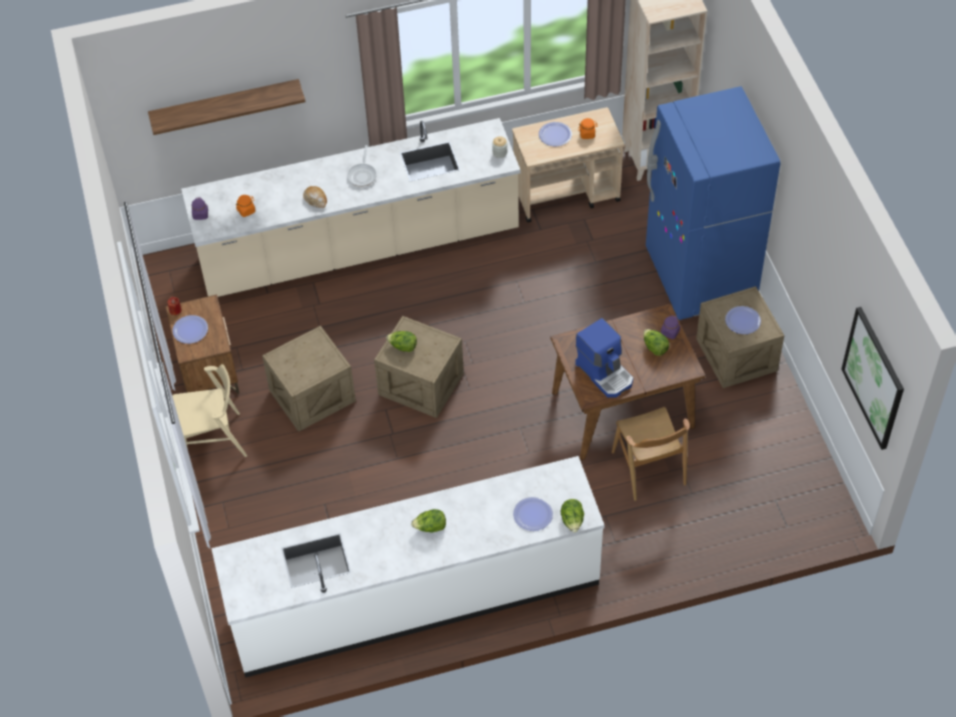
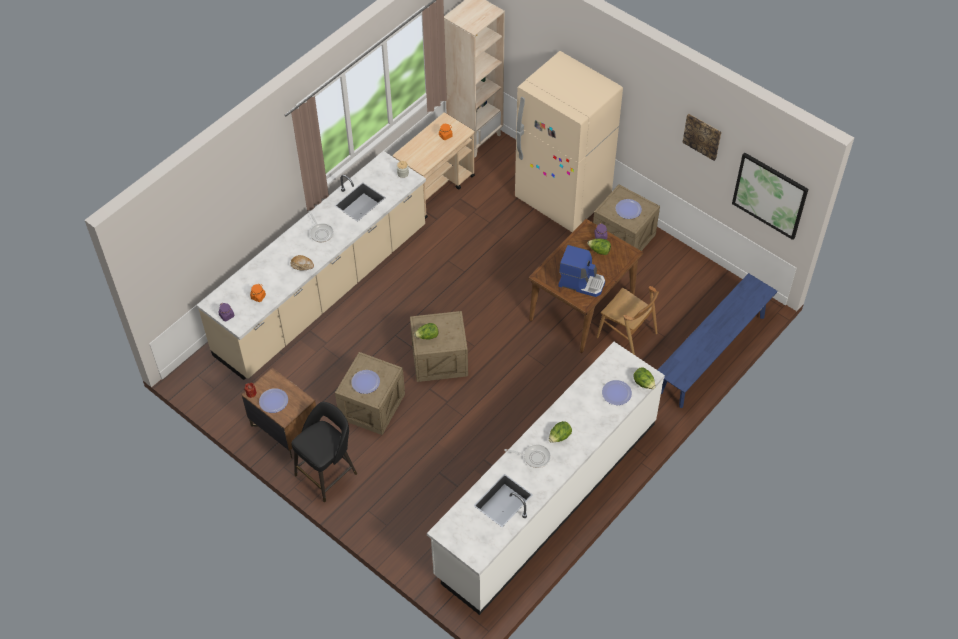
camera: 35 degrees left, 0 degrees up
shelf [148,79,305,135] -> none
beige chair [172,364,247,457] -> black stool [291,402,357,502]
plate [539,122,572,146] -> plate moved to [351,370,380,394]
blue fridge [646,86,780,320] -> beige fridge [515,51,623,232]
none -> frying pan [504,444,551,468]
none -> blue bench [658,273,778,408]
none -> picture [683,114,721,161]

